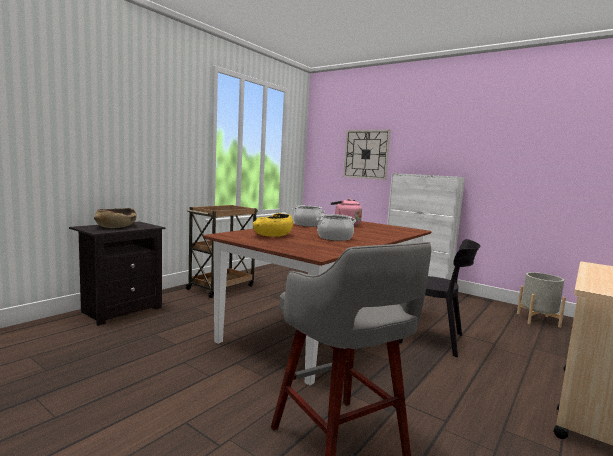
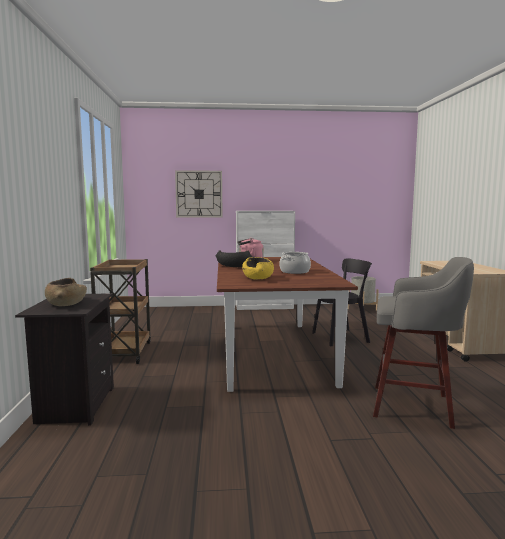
camera: 40 degrees left, 0 degrees up
cooking pot [293,205,325,227] -> black bowl [216,250,252,267]

